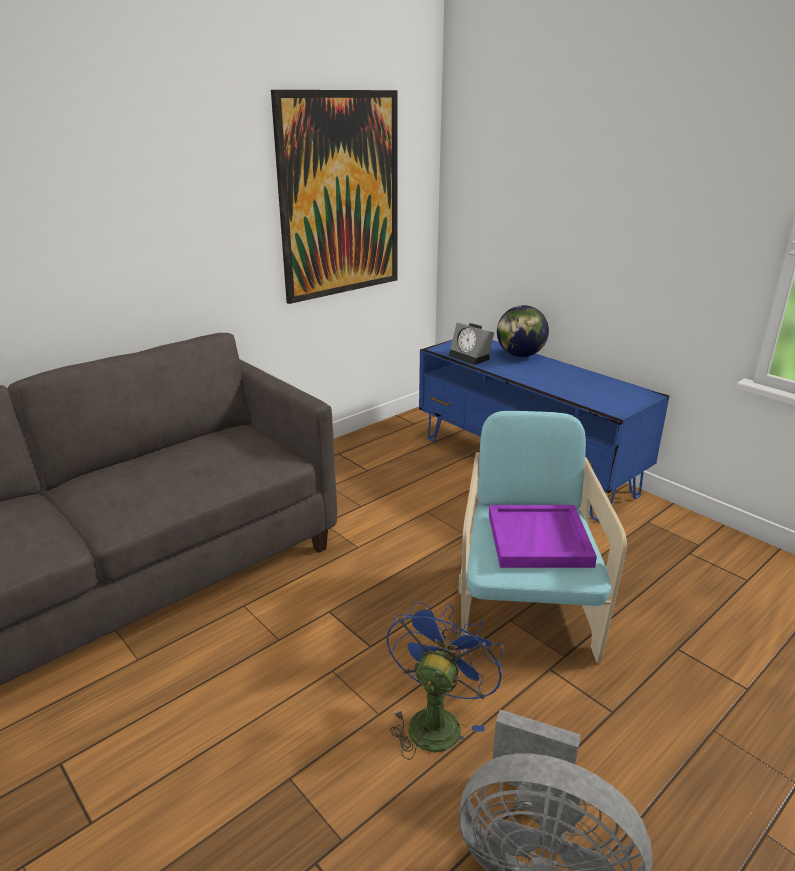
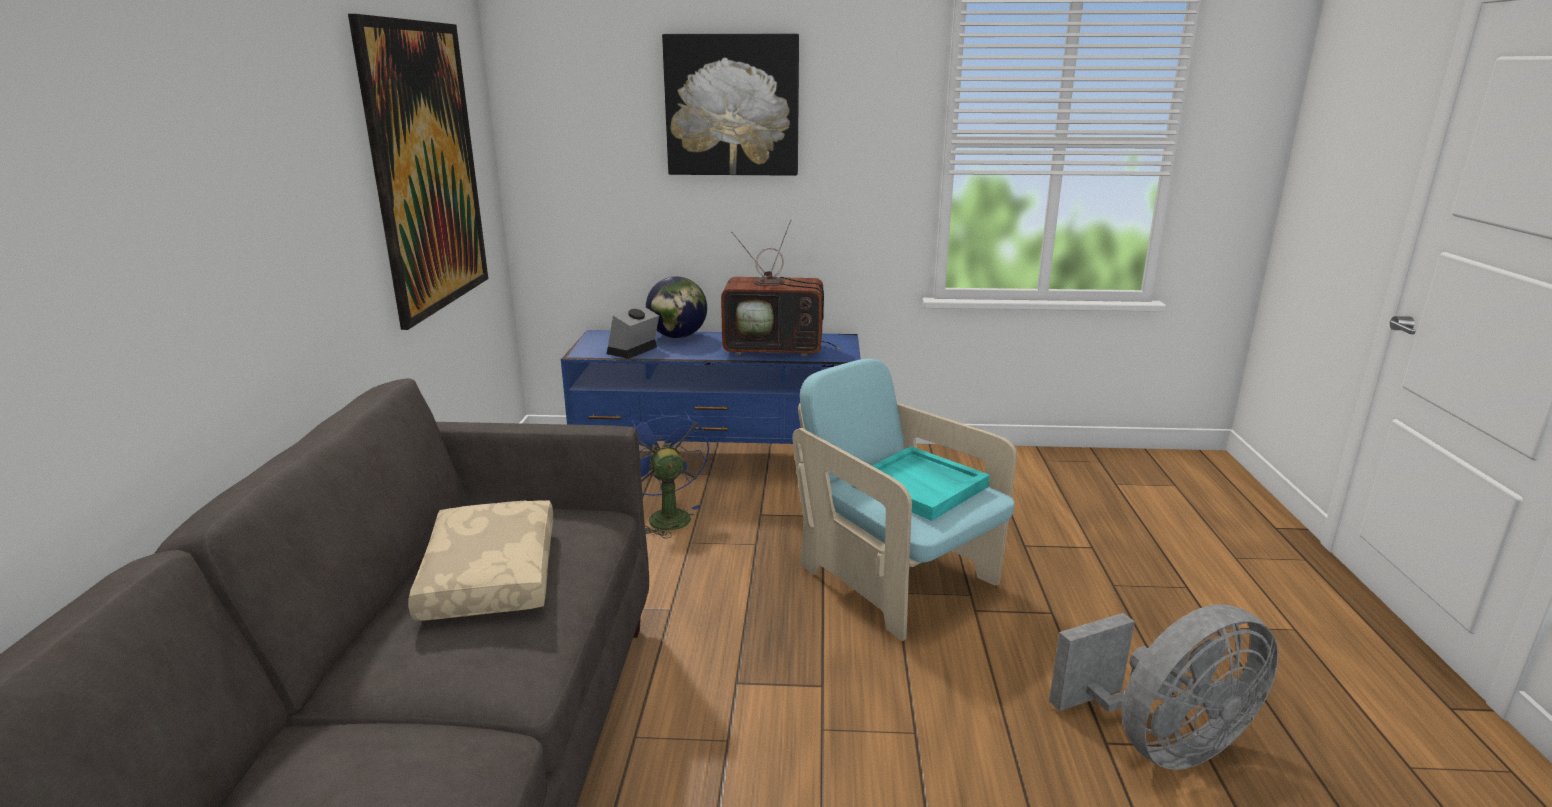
camera: 45 degrees left, 5 degrees down
blue fan [387,601,504,760] -> blue fan moved to [631,409,709,538]
alarm clock [449,323,494,365] -> alarm clock turned 120 degrees clockwise [607,305,659,359]
purple tray [489,505,597,568] -> turquoise tray [852,446,990,521]
none -> beige pillow [408,500,553,620]
none -> picture [662,34,799,176]
none -> television [721,220,841,357]

